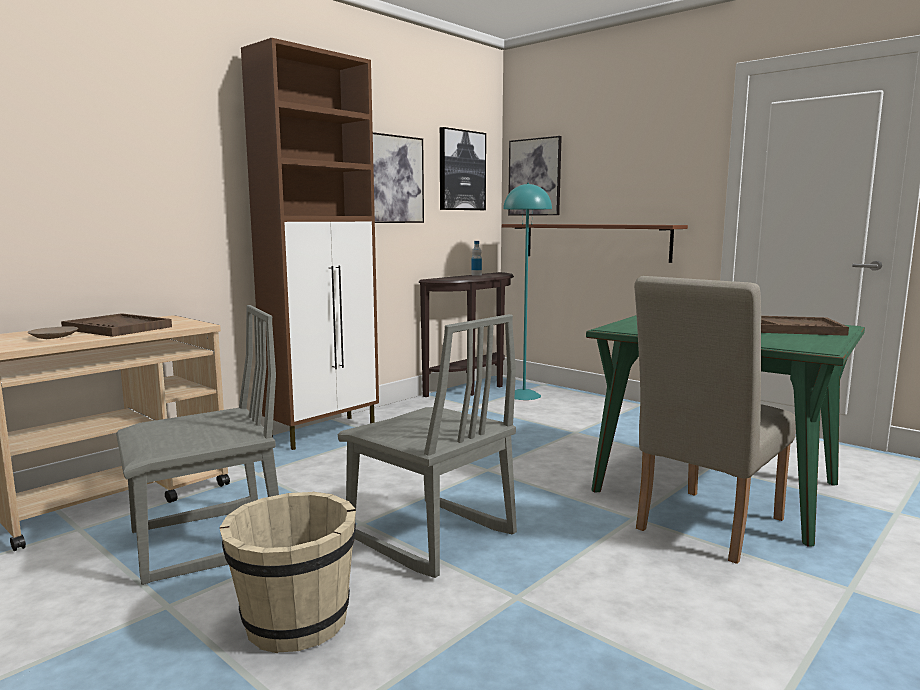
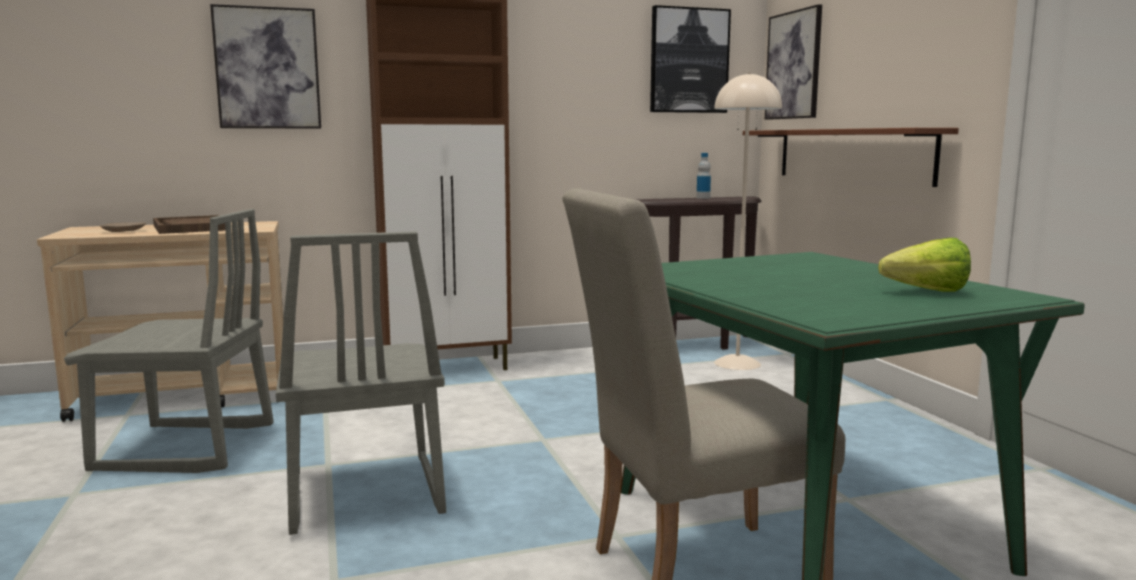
camera: 30 degrees right, 0 degrees up
beige bucket [220,491,356,653] -> none
picture [373,132,424,223] -> picture moved to [210,4,321,129]
turquoise floor lamp [503,183,552,400] -> beige floor lamp [714,72,782,370]
brown tray [761,316,849,336] -> lettuce [878,238,971,292]

